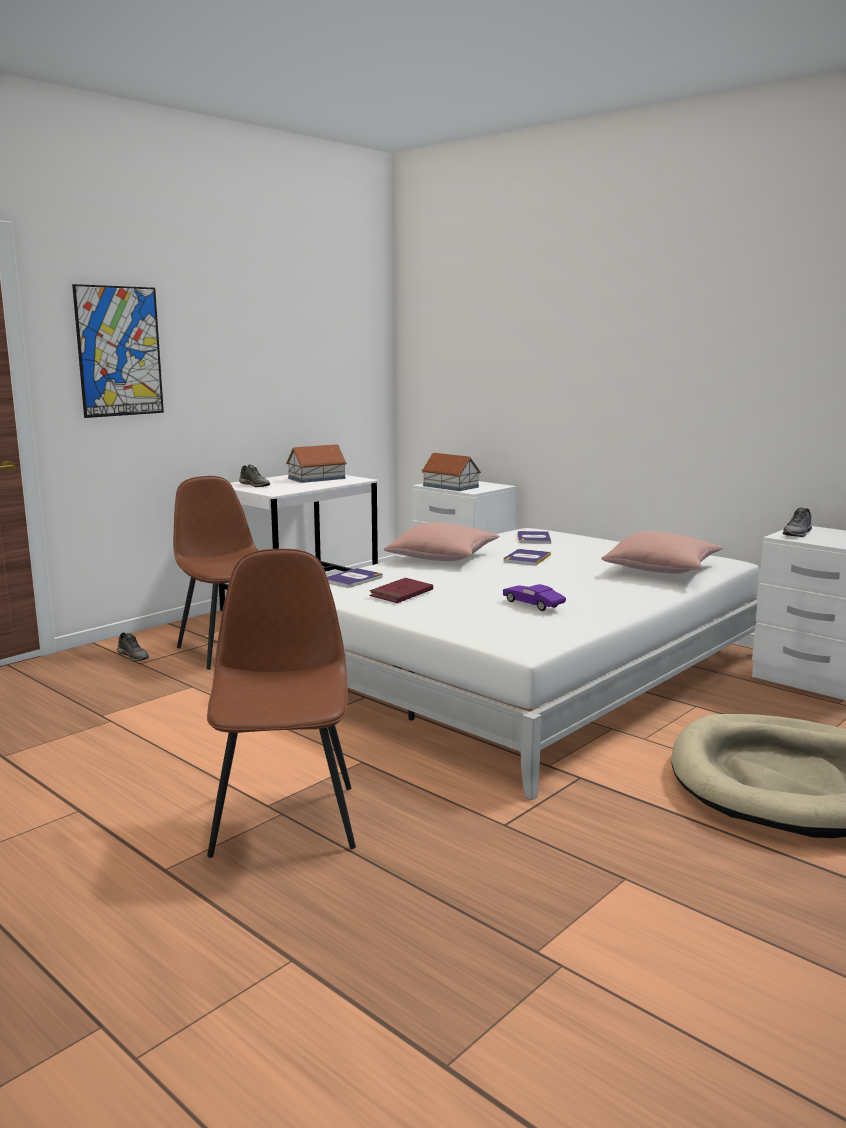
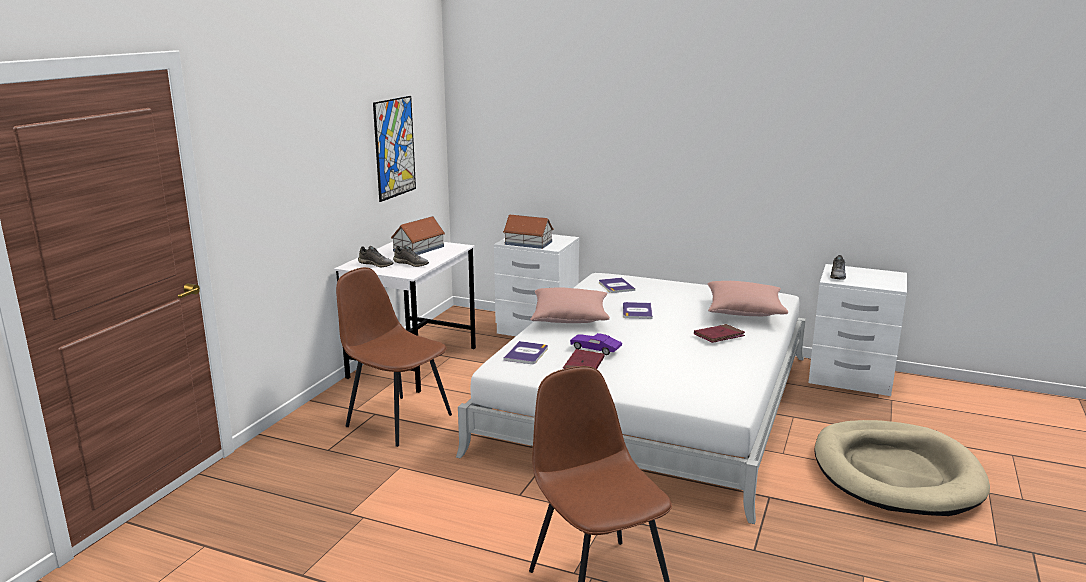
camera: 20 degrees left, 5 degrees up
picture [72,284,164,418] -> picture moved to [373,96,416,202]
grey shoe [117,632,149,662] -> grey shoe moved to [393,245,429,267]
purple toy car [503,584,566,611] -> purple toy car moved to [570,333,622,355]
none -> red book [694,324,745,343]

